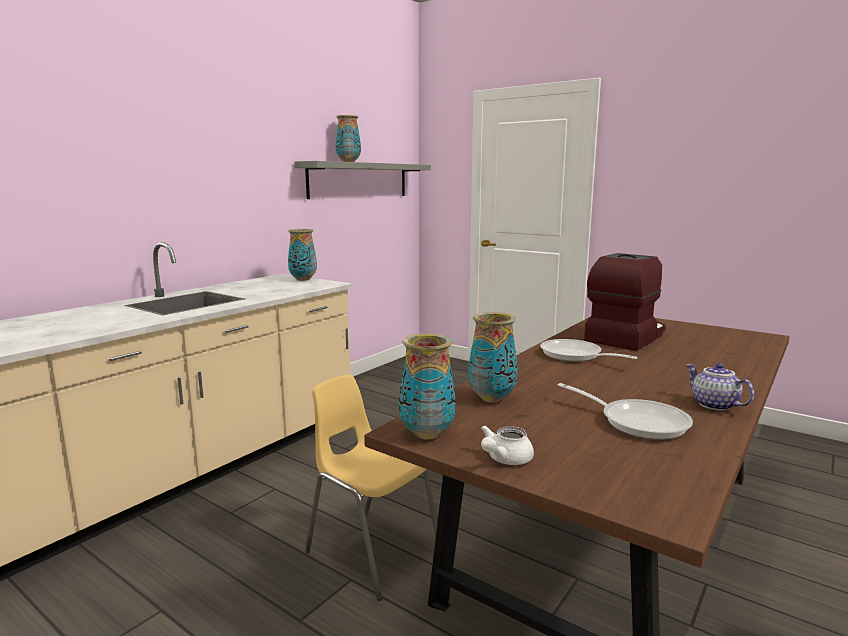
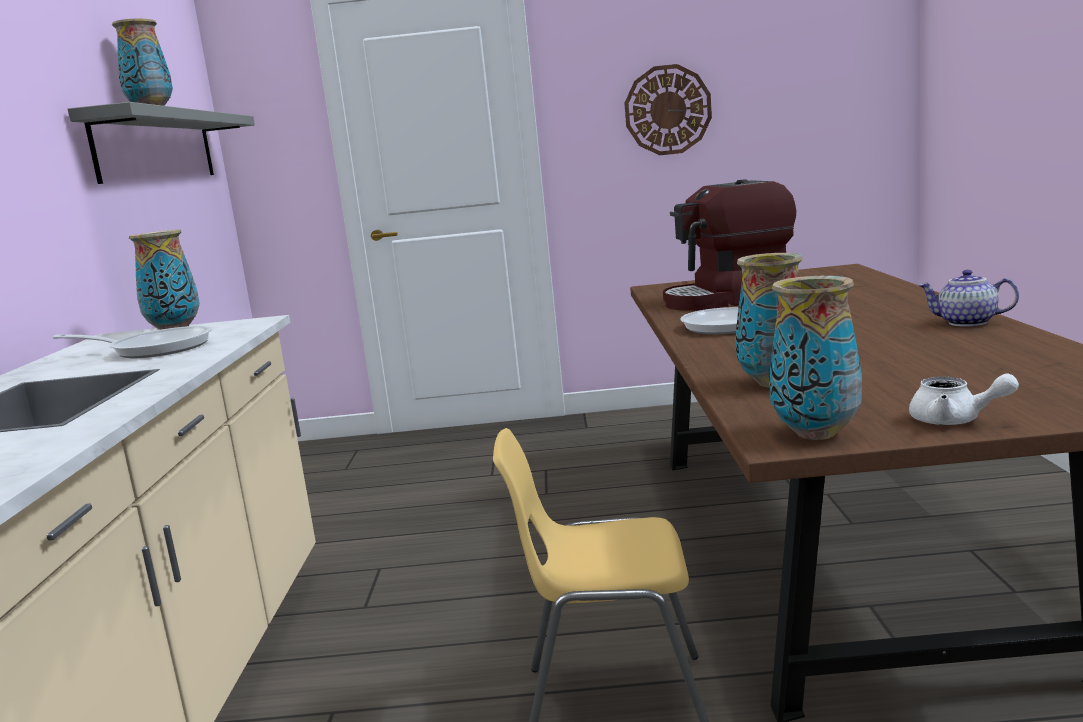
camera: 35 degrees left, 0 degrees up
white teapot [481,425,534,465] -> white teapot turned 60 degrees counterclockwise [909,374,1019,425]
frying pan [558,383,693,440] -> frying pan moved to [52,326,212,358]
coffee machine [584,253,666,351] -> coffee machine turned 105 degrees counterclockwise [663,179,796,311]
none -> wall clock [624,64,712,155]

